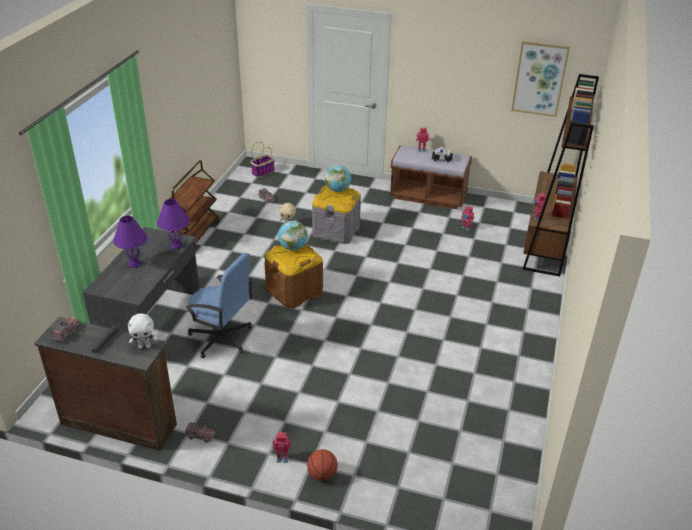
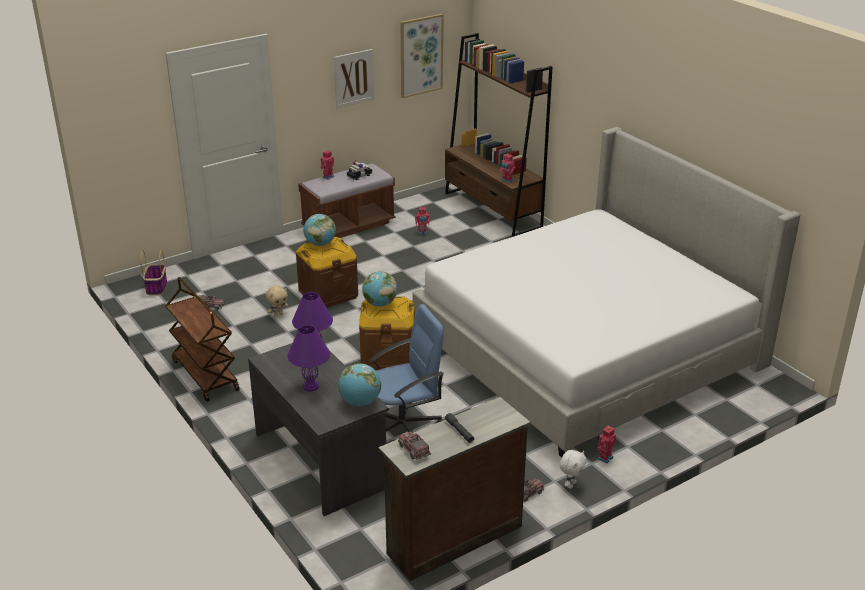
camera: 50 degrees left, 5 degrees down
white plush toy [127,313,157,349] -> white plush toy moved to [560,450,587,489]
basketball [307,449,338,481] -> none
grey storage box [312,186,361,244] -> brown storage box [296,237,358,308]
none -> picture [334,49,374,108]
none -> globe [338,363,381,406]
none -> bed [412,127,800,457]

